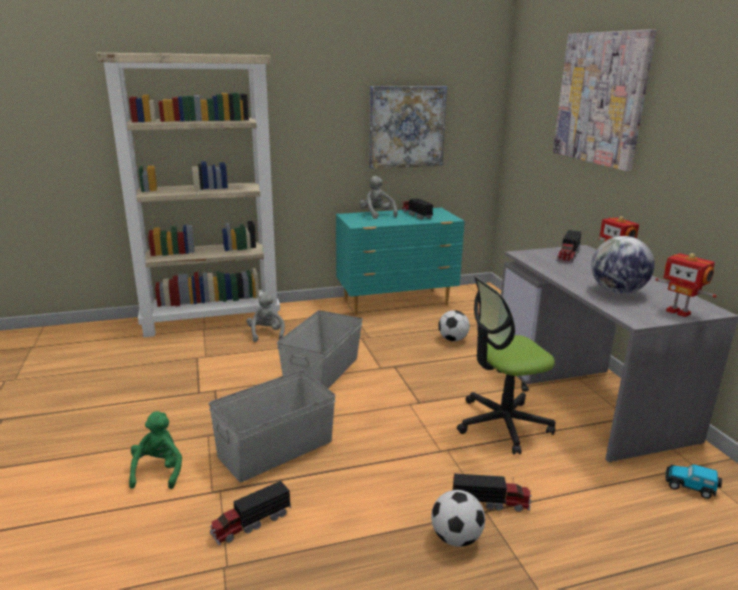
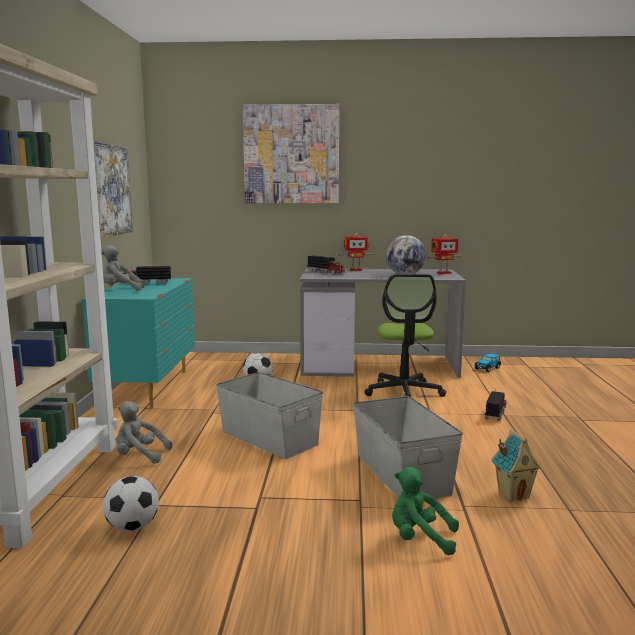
camera: 70 degrees left, 10 degrees down
toy truck [209,481,291,546] -> toy house [491,430,541,502]
football [431,490,485,547] -> football moved to [103,476,159,532]

